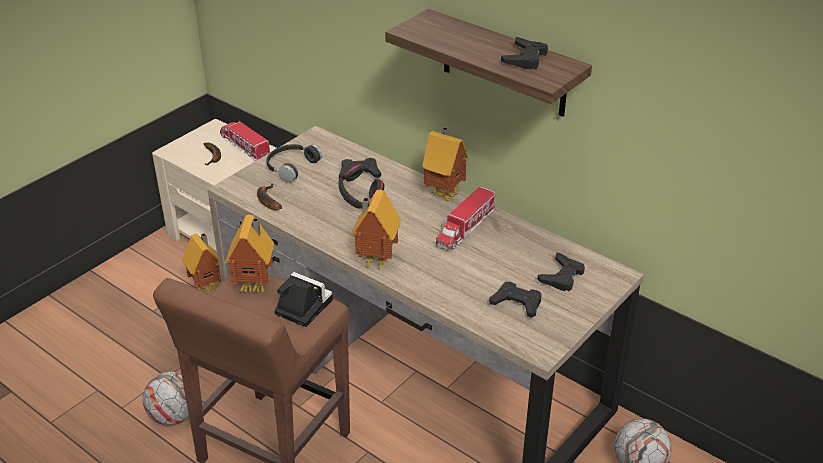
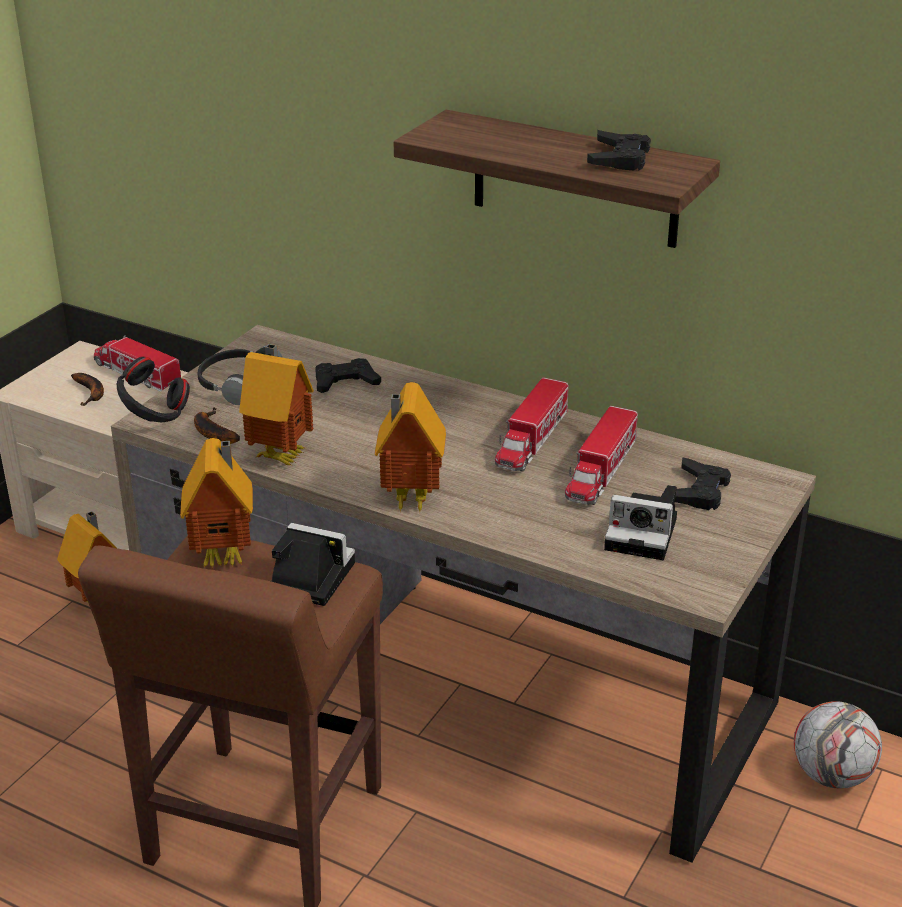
camera: 10 degrees left, 5 degrees down
football [143,372,189,425] -> none
black headphones [338,164,384,209] -> black headphones moved to [117,356,190,422]
toy house [422,127,468,201] -> toy house moved to [239,344,314,465]
black game controller [489,282,541,318] -> camera [604,485,677,560]
none -> toy truck [565,406,638,505]

